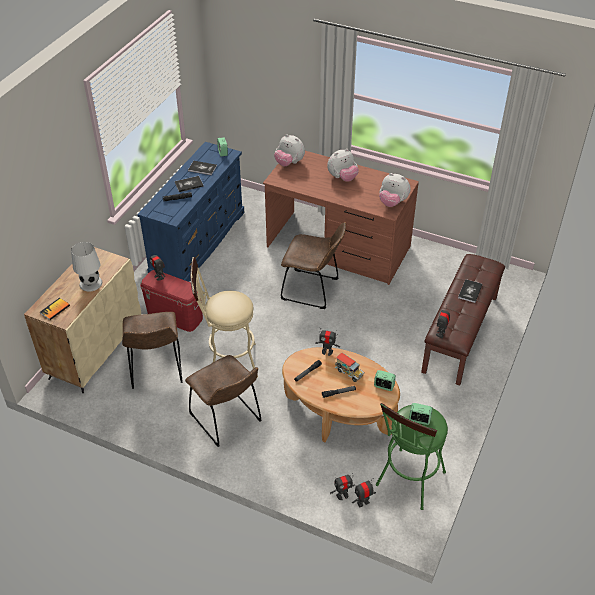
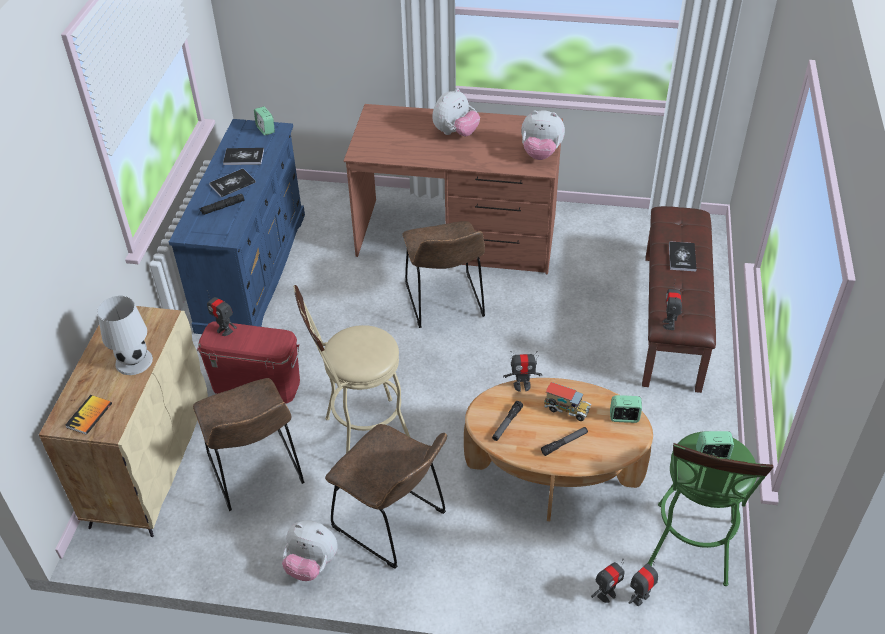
camera: 15 degrees left, 0 degrees up
plush toy [274,134,305,166] -> plush toy moved to [282,520,338,581]
brown chair [281,222,346,309] -> brown chair turned 75 degrees clockwise [402,221,485,328]

